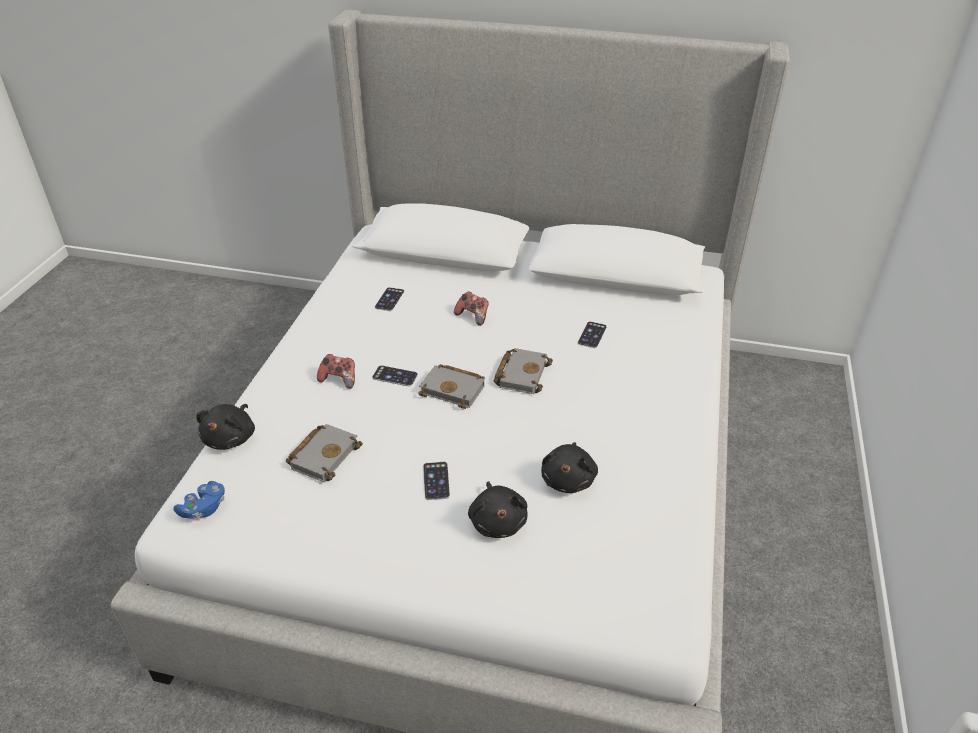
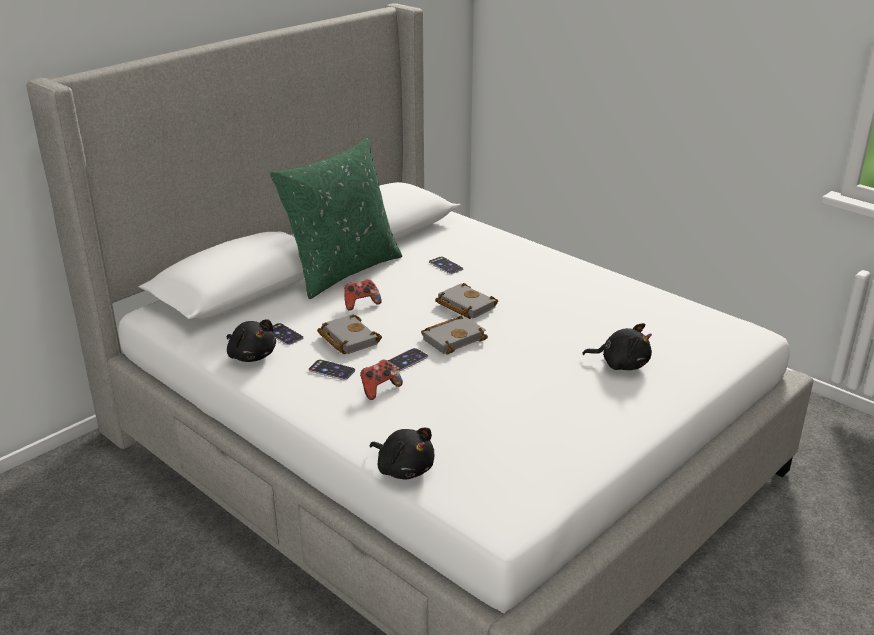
camera: 60 degrees left, 10 degrees down
blue game controller [173,481,225,519] -> none
grey book [286,424,363,482] -> grey book moved to [317,314,382,354]
phone [423,462,450,500] -> phone moved to [308,360,355,380]
black plush toy [541,442,598,493] -> black plush toy moved to [227,320,276,362]
none -> green pillow [270,138,402,299]

